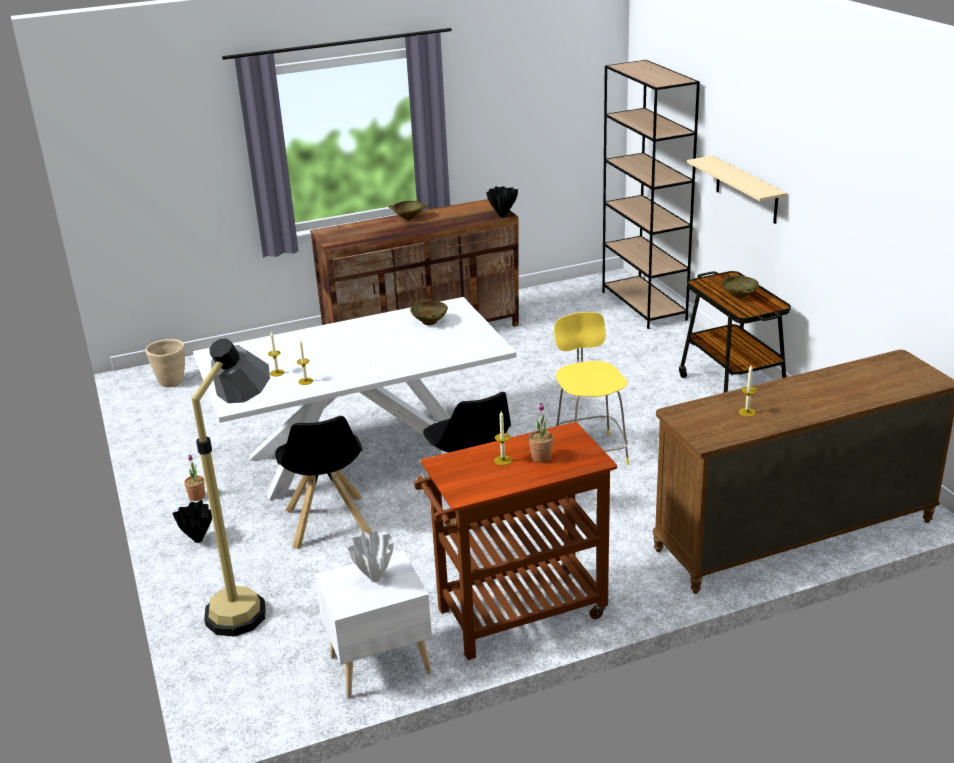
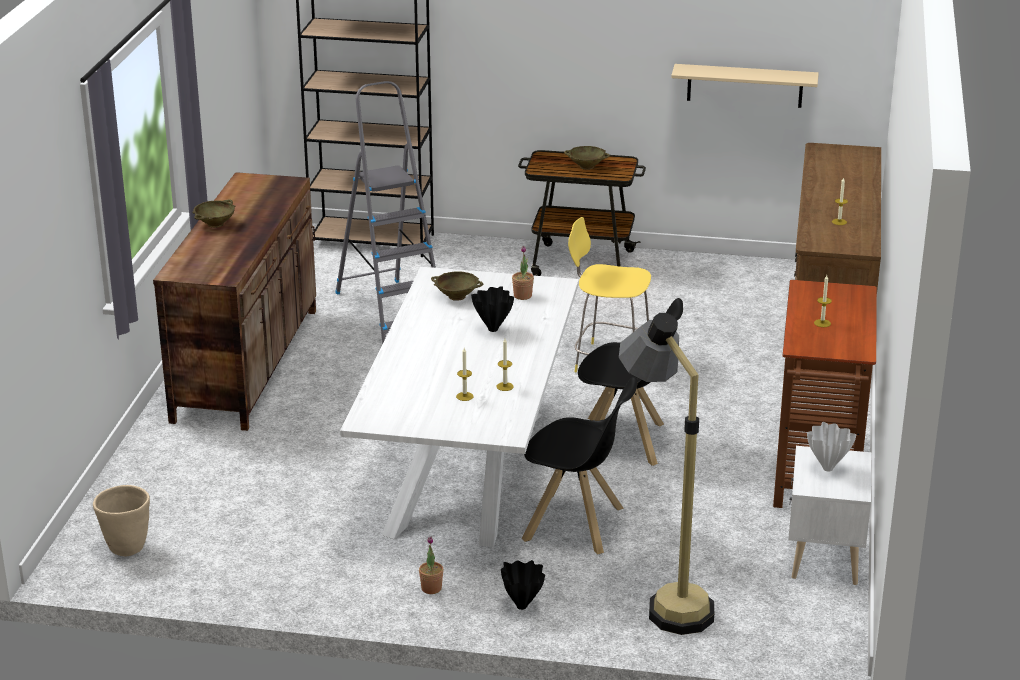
camera: 60 degrees left, 0 degrees up
black vase [486,186,518,218] -> black vase moved to [471,286,514,332]
potted plant [529,403,554,463] -> potted plant moved to [512,246,534,300]
beige shelf [687,156,787,224] -> beige shelf moved to [671,64,819,108]
none -> grey step ladder [335,81,436,344]

